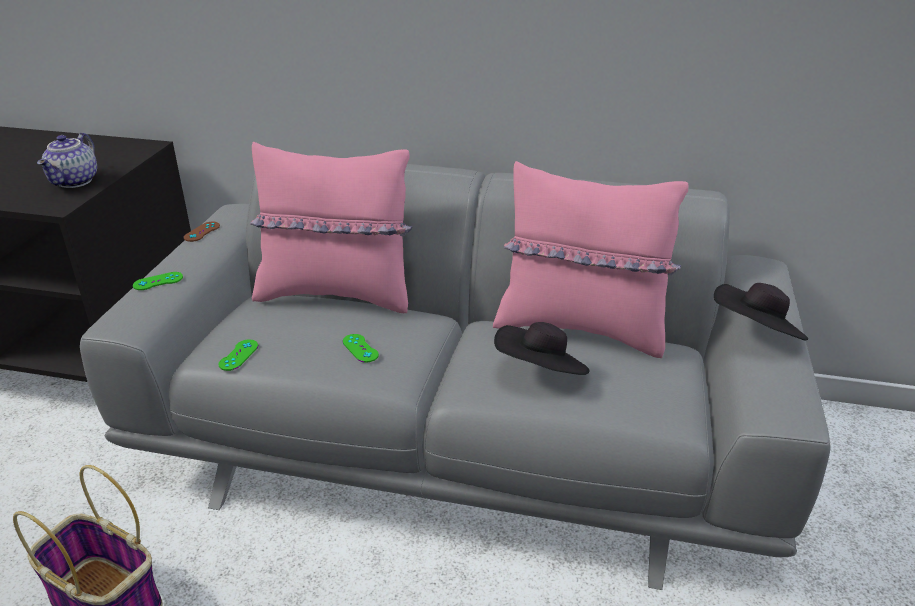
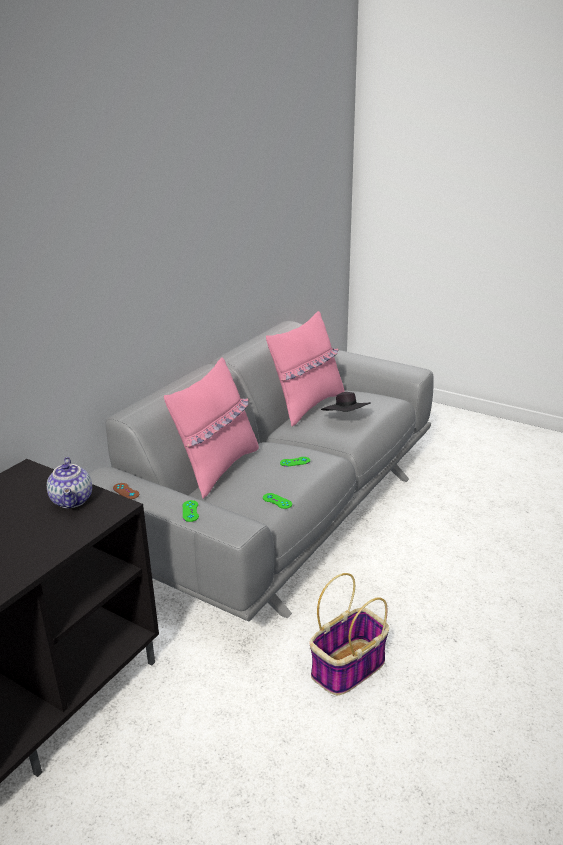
camera: 70 degrees left, 5 degrees down
teapot [37,133,97,188] -> teapot turned 45 degrees clockwise [47,457,92,508]
black hat [714,283,808,341] -> none

